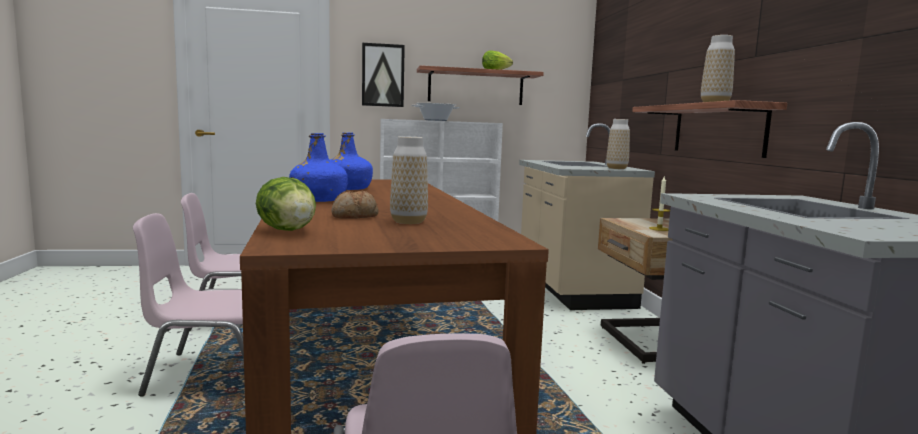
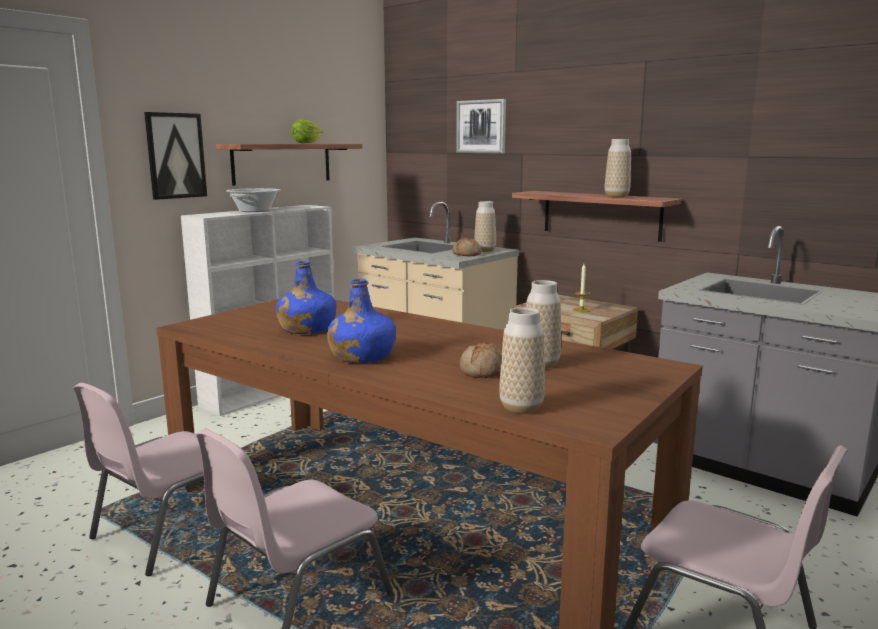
camera: 40 degrees left, 5 degrees up
lettuce [256,177,316,231] -> vase [499,307,545,414]
none -> bread [452,238,481,256]
none -> picture [456,99,506,154]

